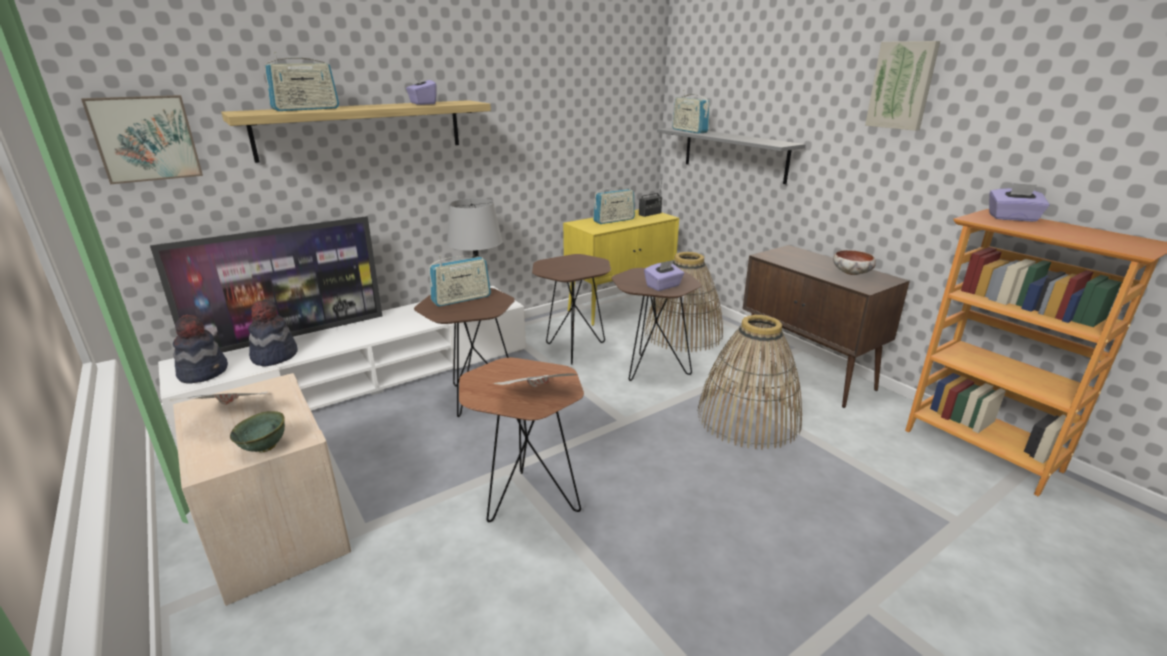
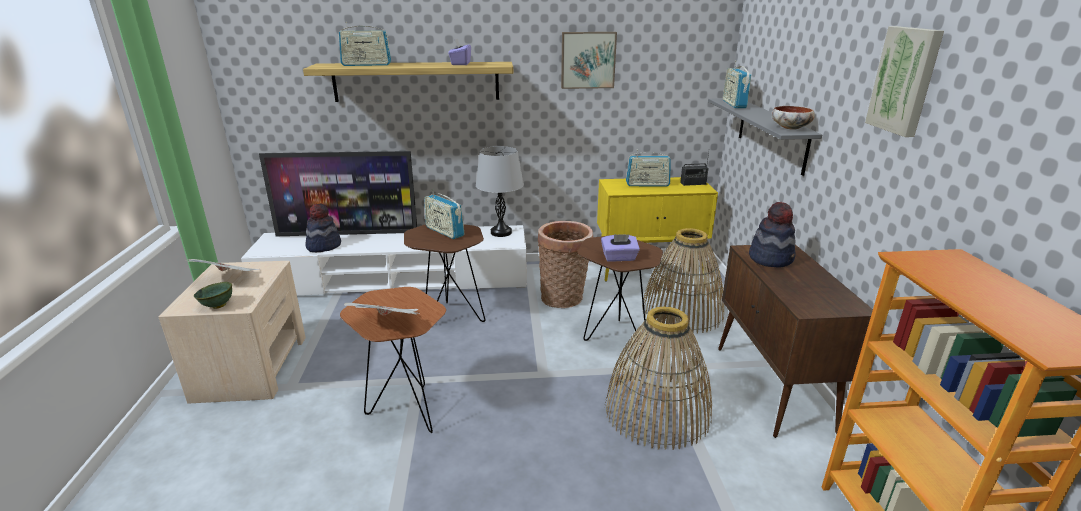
camera: 30 degrees right, 0 degrees up
picture [81,95,203,184] -> picture moved to [561,32,617,89]
hat [173,315,228,384] -> hat moved to [749,202,796,267]
radio [429,255,491,307] -> radio turned 45 degrees clockwise [424,189,464,239]
brown side table [532,254,611,365] -> basket [538,221,593,308]
bowl [833,250,876,275] -> bowl moved to [772,106,815,130]
purple tissue box [989,183,1050,222] -> none

